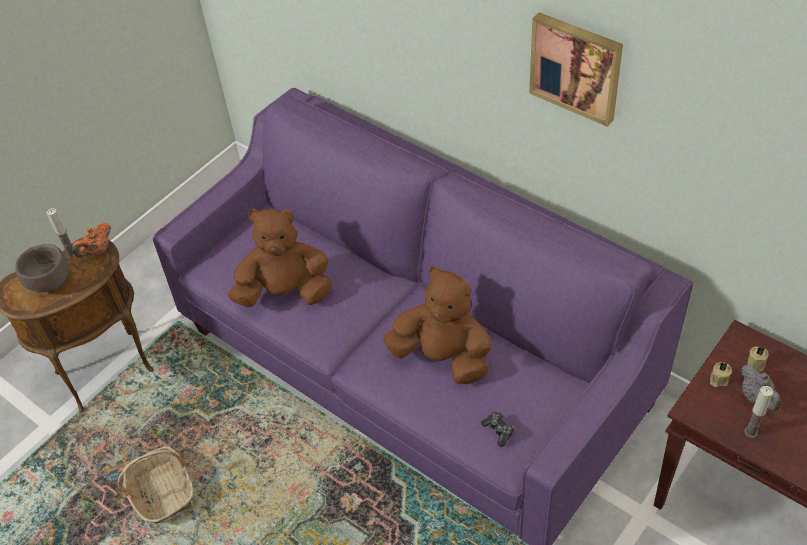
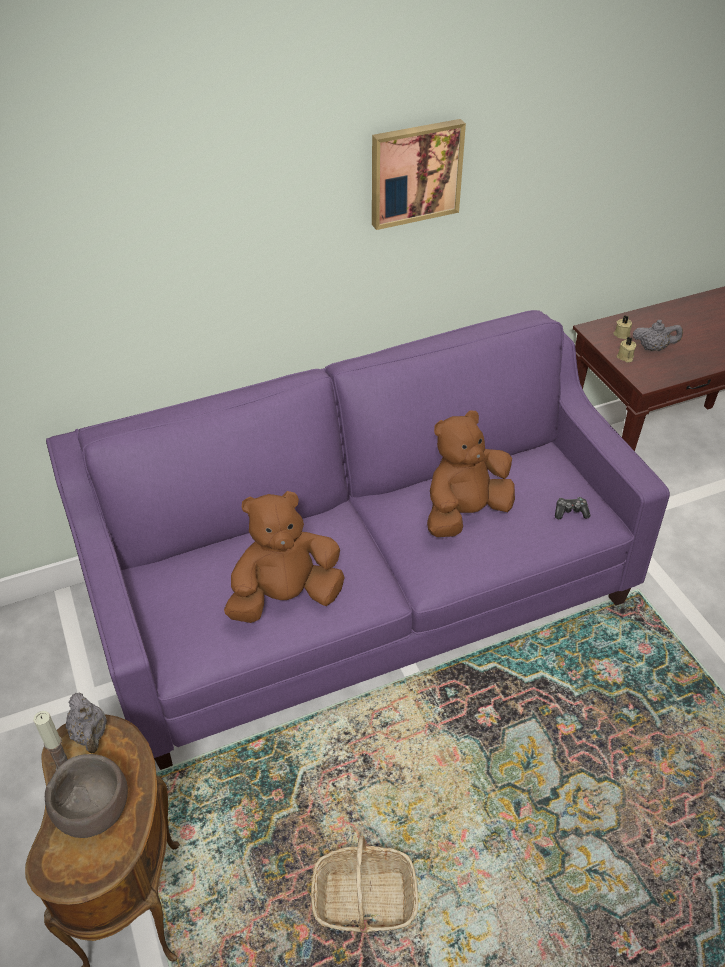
camera: 65 degrees left, 5 degrees down
orange teapot [72,223,111,258] -> grey teapot [65,692,107,754]
brown plush toy [228,209,332,307] -> brown plush toy turned 45 degrees clockwise [224,491,345,623]
candle [744,386,773,438] -> none

